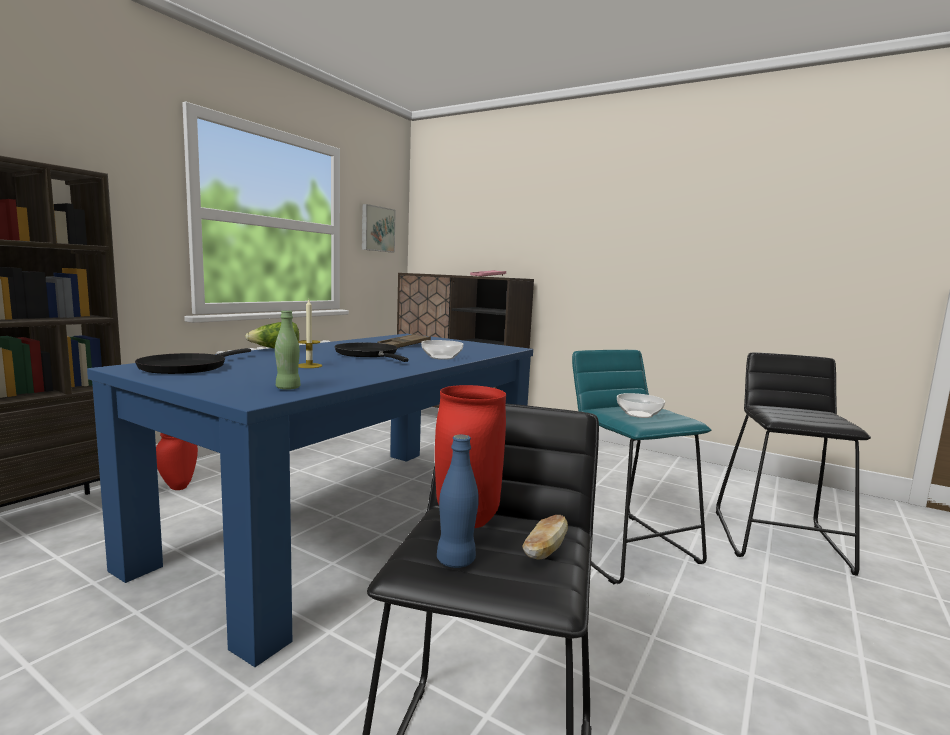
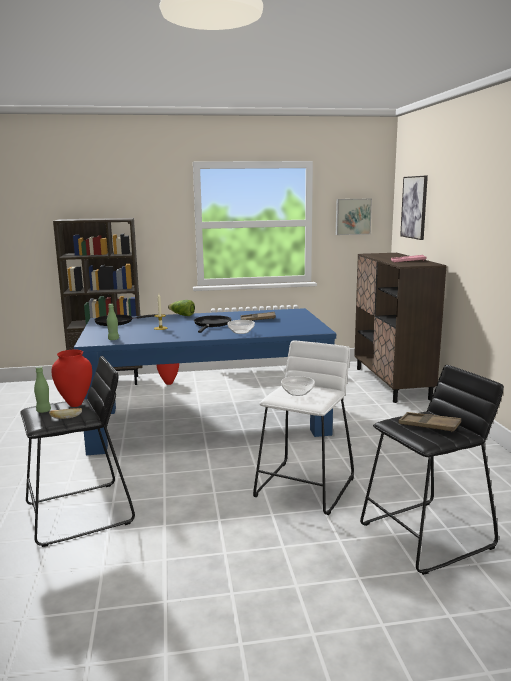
camera: 50 degrees right, 5 degrees up
blue bottle [437,435,479,568] -> green bottle [34,366,51,413]
turquoise stool [572,350,711,584] -> white stool [253,341,354,515]
none -> brown tray [398,412,461,432]
none -> picture [400,176,428,240]

